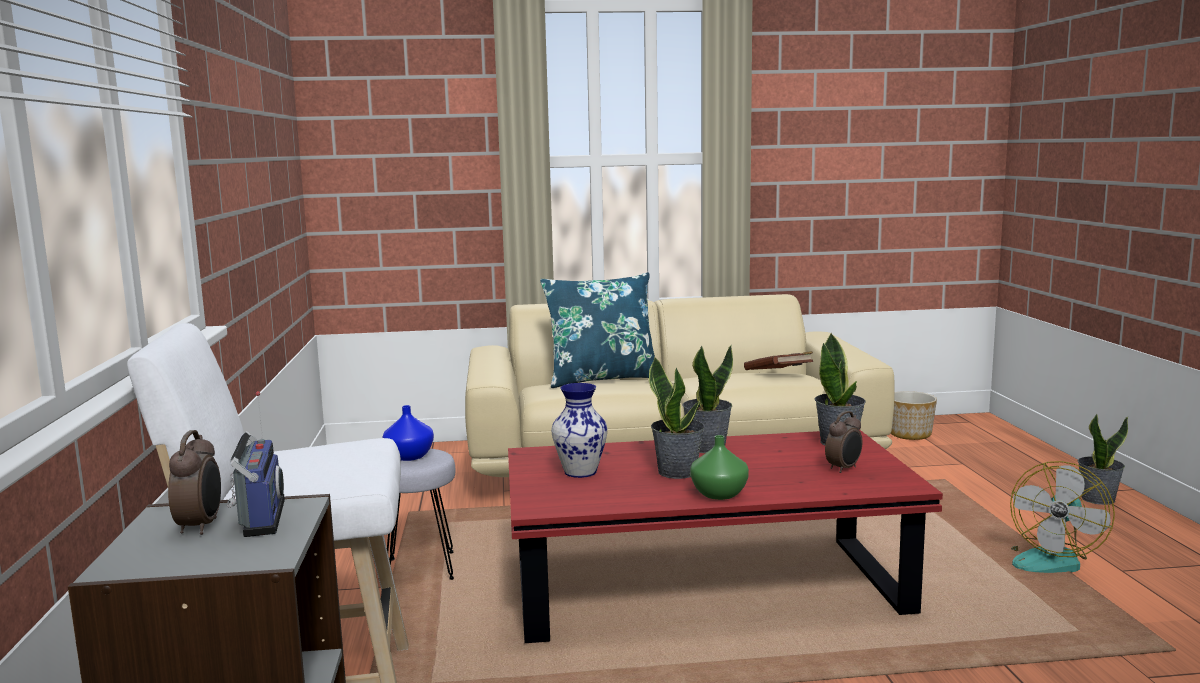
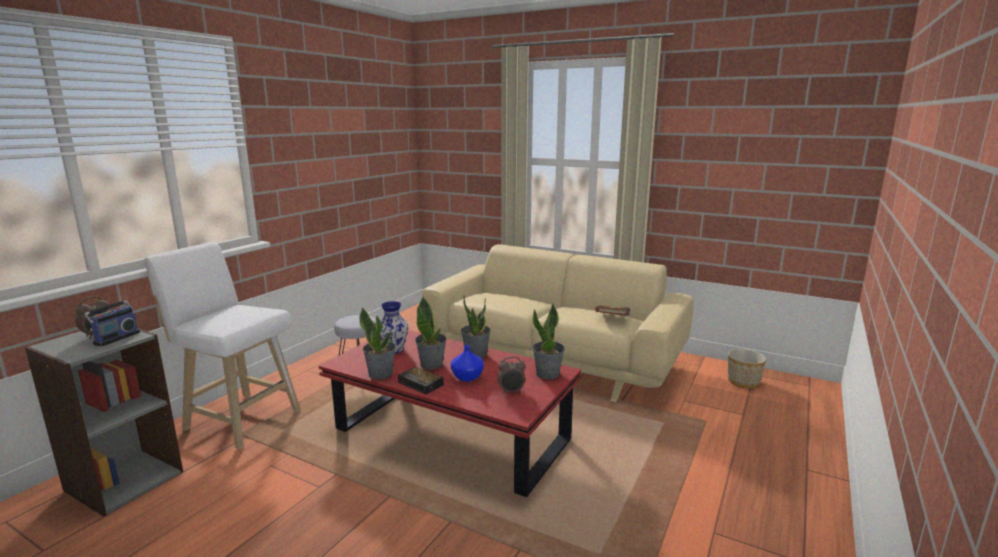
camera: 35 degrees right, 5 degrees up
blue vase [382,405,434,461] -> blue vase moved to [451,345,484,382]
blue pillow [540,273,655,388] -> none
green vase [690,435,749,500] -> alarm clock [398,367,444,394]
fan [1010,461,1115,573] -> none
potted plant [1078,413,1128,505] -> potted plant moved to [359,308,396,380]

